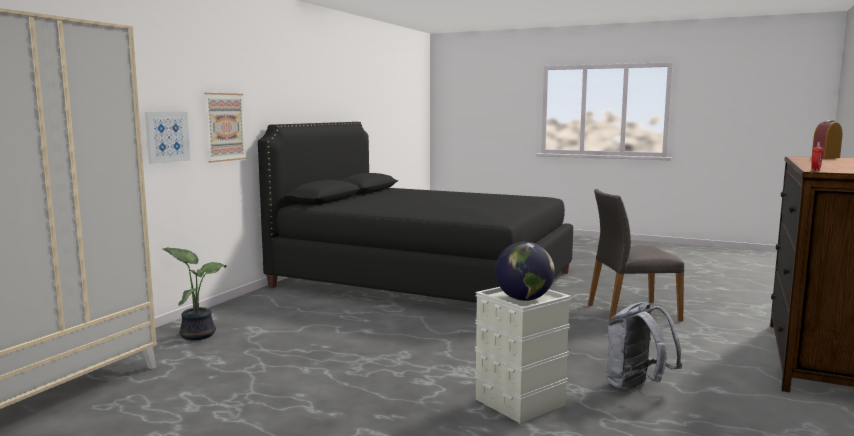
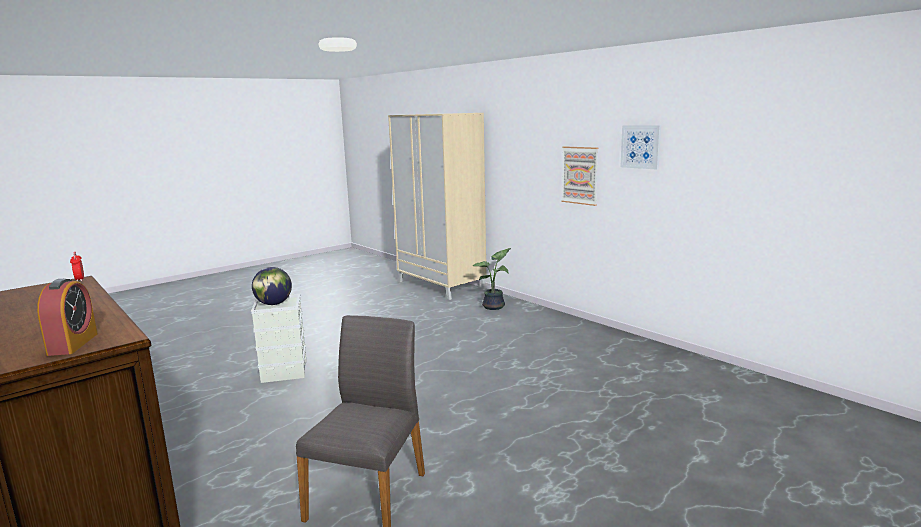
camera: 115 degrees right, 5 degrees up
picture [145,112,190,164] -> picture moved to [621,125,661,170]
black bed [258,122,573,303] -> none
grey backpack [606,302,682,392] -> none

